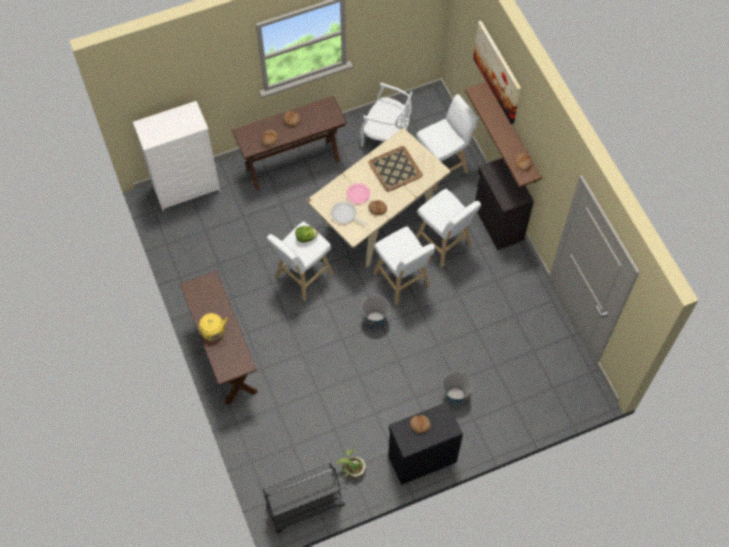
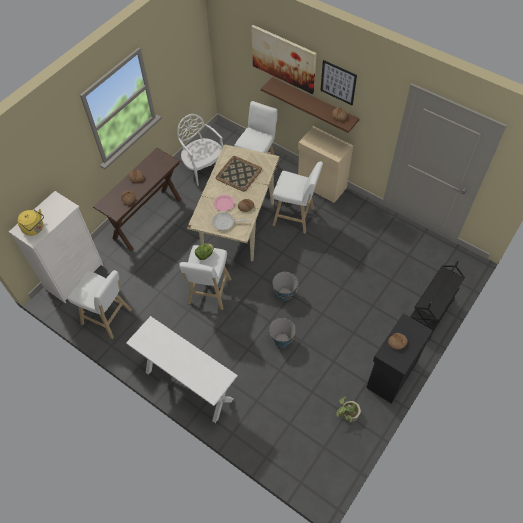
camera: 30 degrees left, 5 degrees down
brown console table [180,271,258,405] -> white console table [126,316,238,423]
yellow kettle [199,313,228,341] -> yellow kettle moved to [18,209,44,236]
black cart [263,463,345,533] -> black cart moved to [411,261,465,342]
white chair [360,83,412,147] -> white chair turned 120 degrees counterclockwise [177,114,224,185]
white stool [373,226,435,305] -> white stool moved to [67,270,132,339]
bucket [443,371,473,404] -> bucket moved to [269,317,295,348]
black cabinet [474,158,534,250] -> beige cabinet [298,126,353,203]
none -> picture [320,60,357,105]

